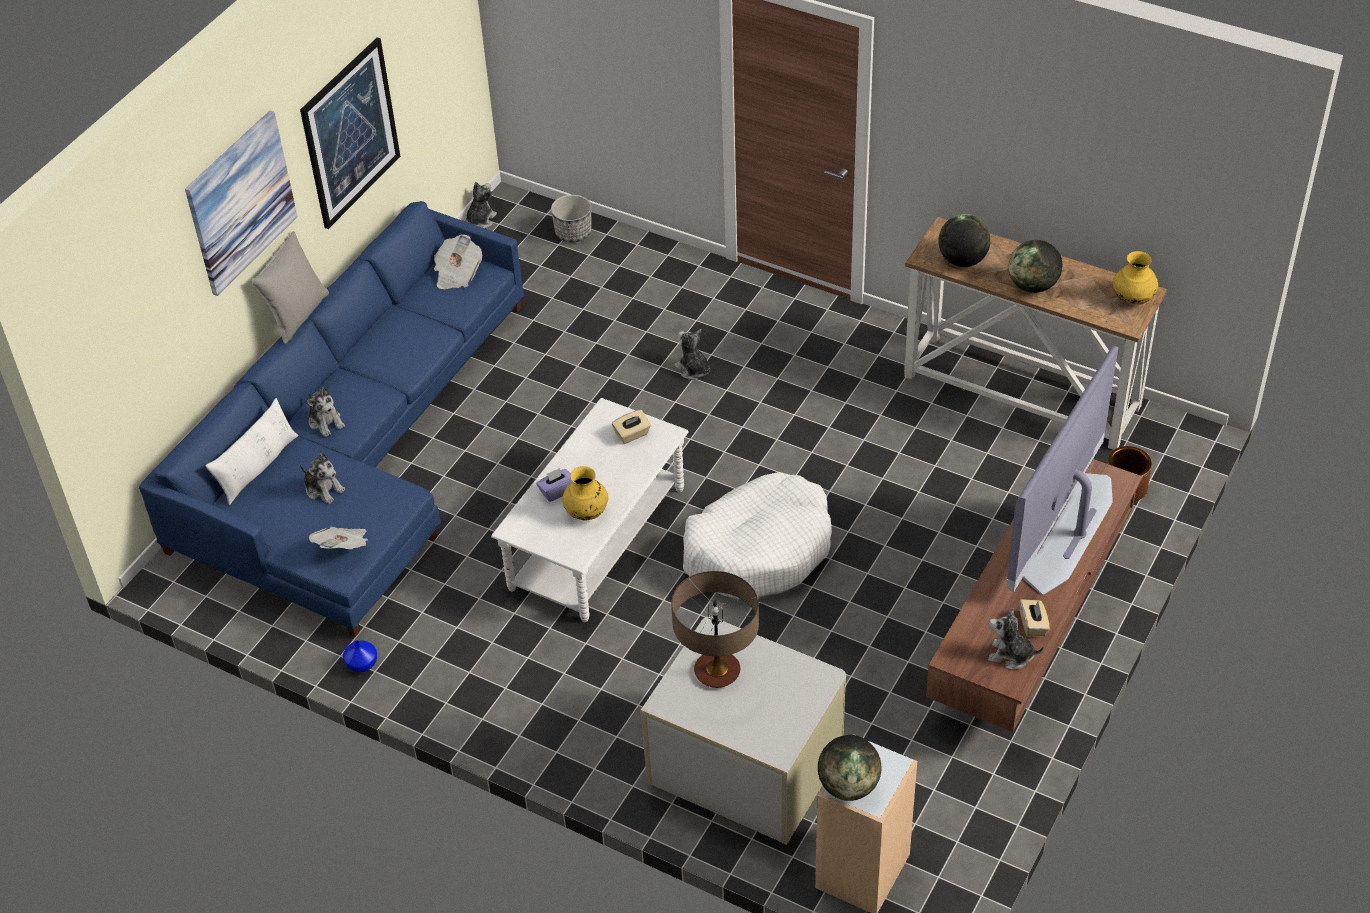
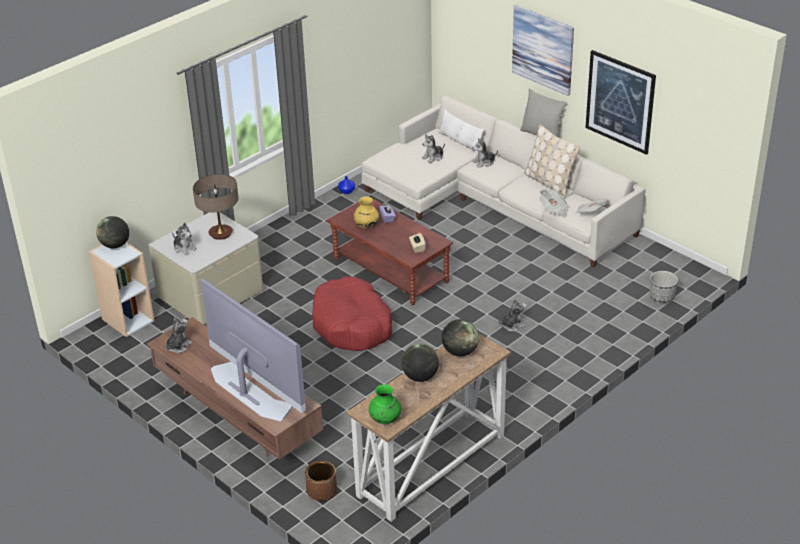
camera: 105 degrees right, 10 degrees down
blue sofa [139,201,525,637] -> white sofa [362,96,646,268]
newspaper [309,527,368,549] -> newspaper moved to [539,189,570,218]
plush toy [466,182,497,229] -> plush toy moved to [172,223,197,255]
white coffee table [491,398,689,622] -> brown coffee table [327,196,453,305]
white dog bed [683,472,832,599] -> red dog bed [312,276,392,351]
beige tissue box [1019,599,1050,637] -> none
yellow vase [1113,251,1158,305] -> green vase [369,384,401,424]
none -> beige pillow [524,125,580,196]

